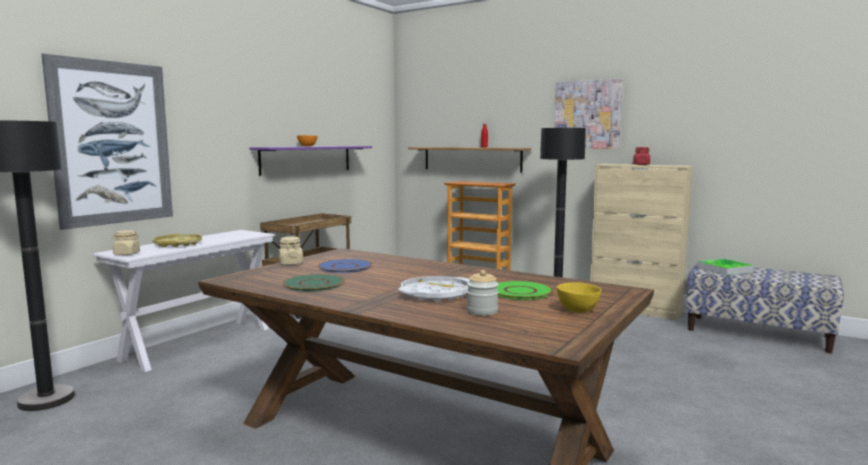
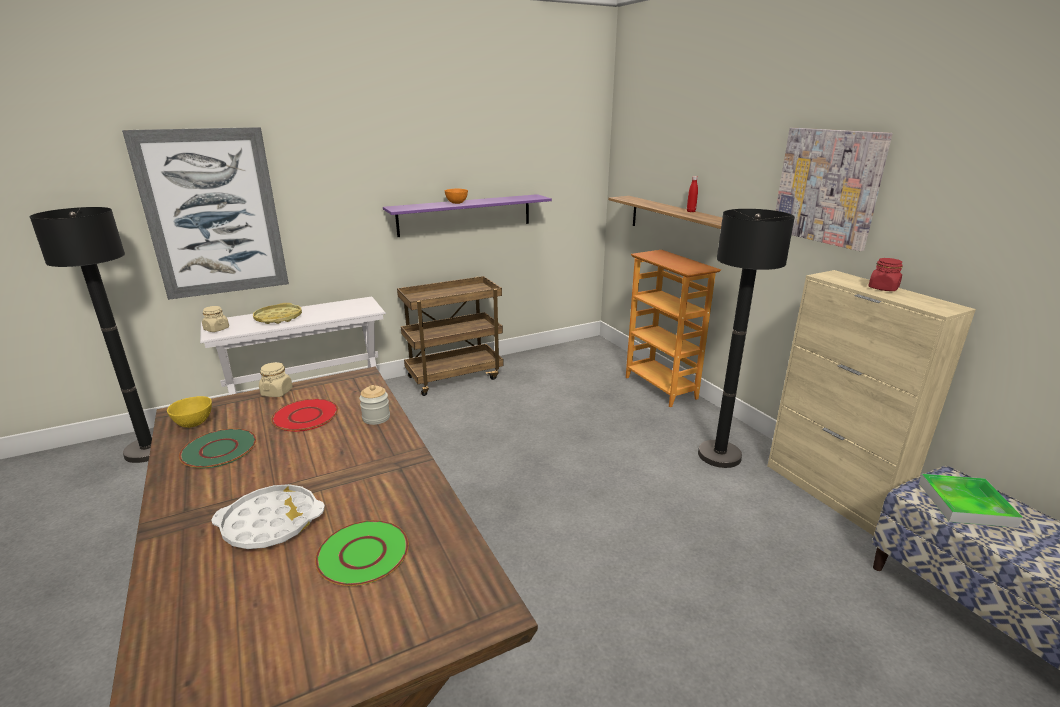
camera: 30 degrees right, 15 degrees up
blue plate [318,259,372,273] -> red plate [271,399,338,432]
jar [467,270,499,316] -> jar moved to [359,385,390,425]
yellow bowl [557,282,601,313] -> yellow bowl moved to [167,396,212,428]

